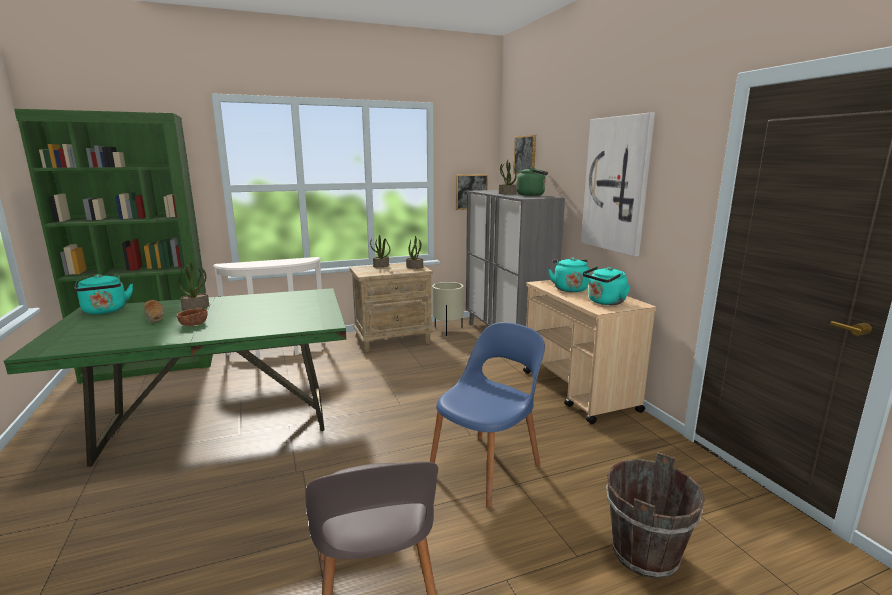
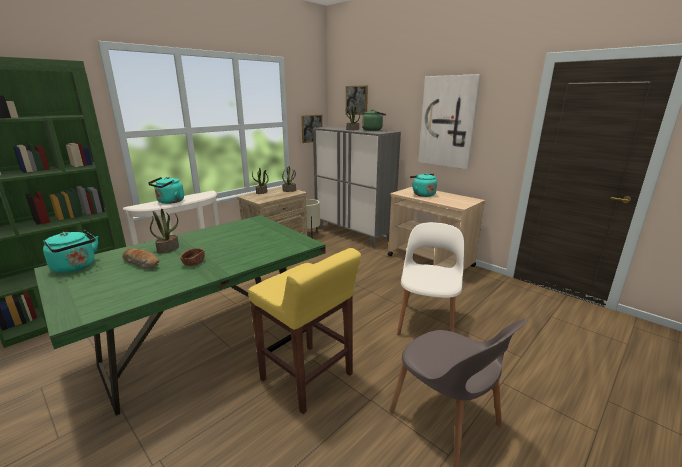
camera: 25 degrees left, 5 degrees up
blue chair [430,322,545,508] -> white chair [397,222,464,336]
turquoise kettle [582,266,631,305] -> turquoise kettle moved to [148,177,184,204]
brown bucket [606,452,705,579] -> none
none -> yellow stool [248,248,361,414]

